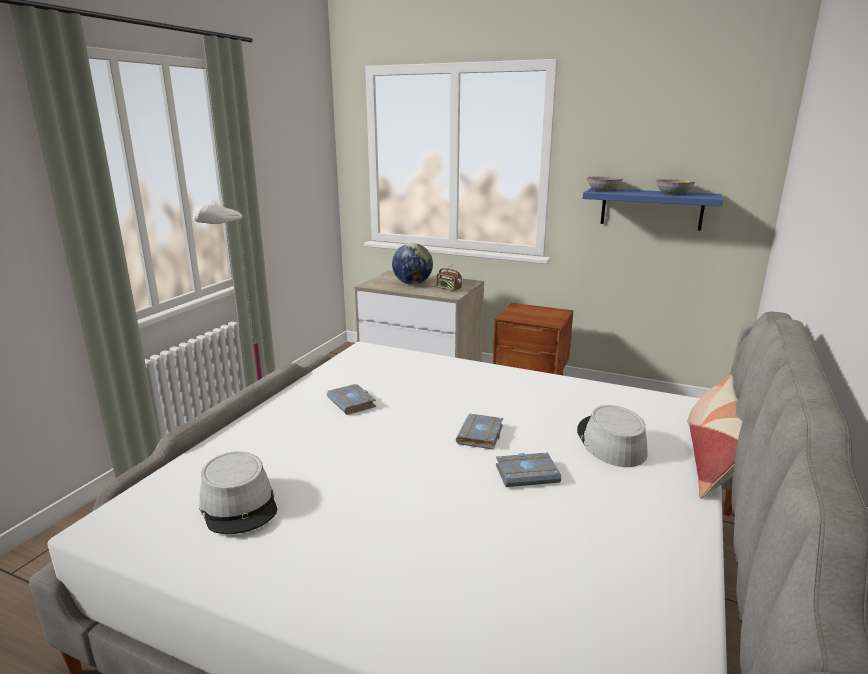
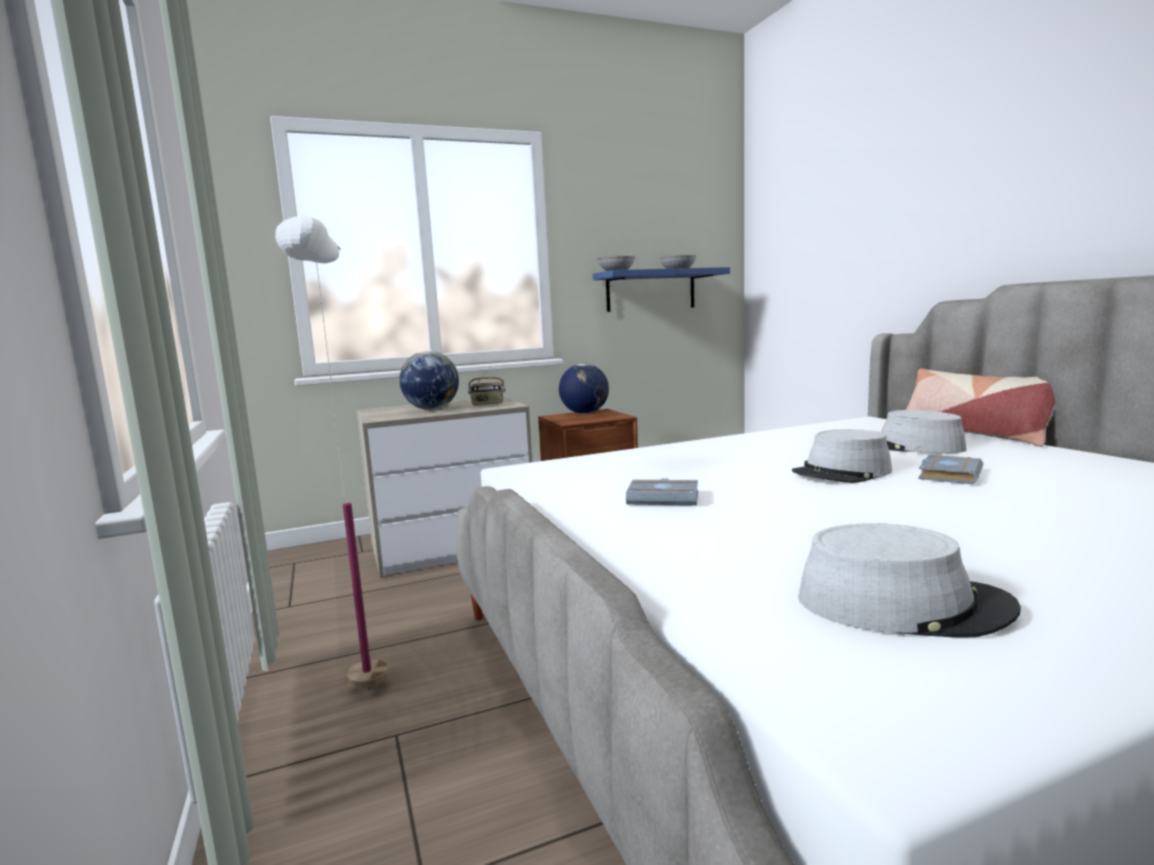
camera: 45 degrees left, 10 degrees down
grey book [456,414,503,450] -> grey hat [792,429,892,483]
none -> globe [559,364,609,414]

